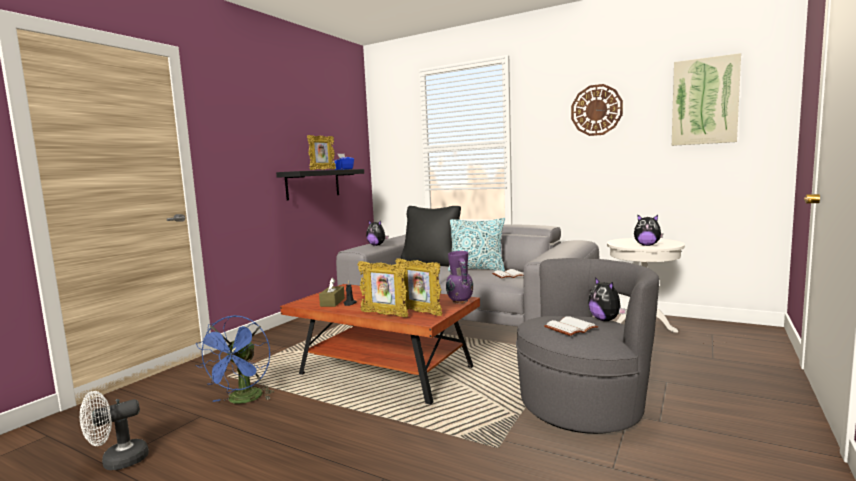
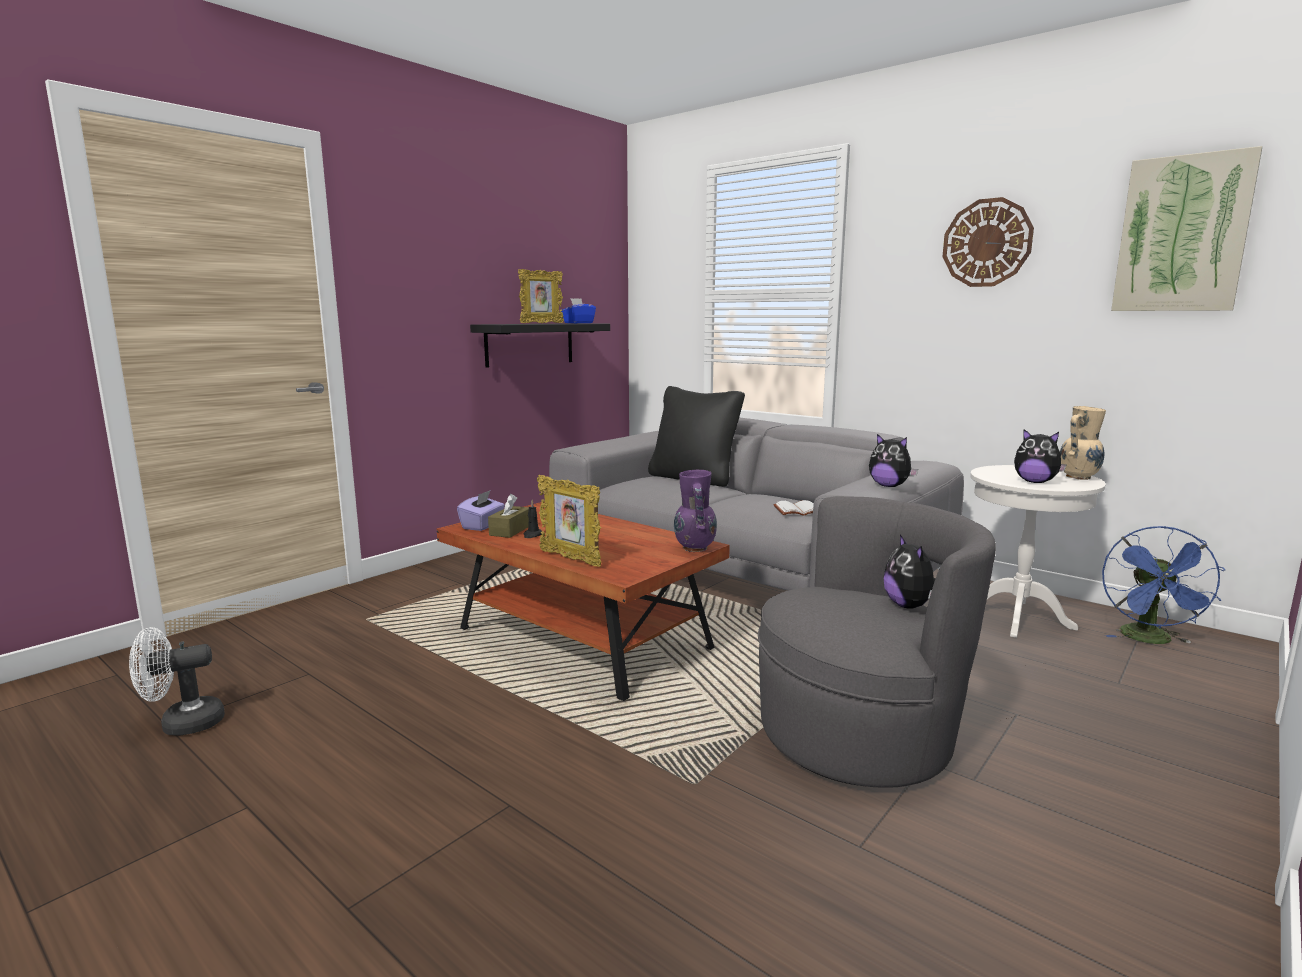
camera: 10 degrees right, 5 degrees up
blue fan [195,315,273,404] -> blue fan moved to [1102,526,1225,644]
plush toy [366,220,389,246] -> plush toy moved to [869,434,918,487]
picture frame [395,259,442,316] -> none
pillow [448,218,505,272] -> none
white book [544,316,598,336] -> none
none -> purple tissue box [457,490,505,531]
none -> beige vase [1060,406,1106,480]

